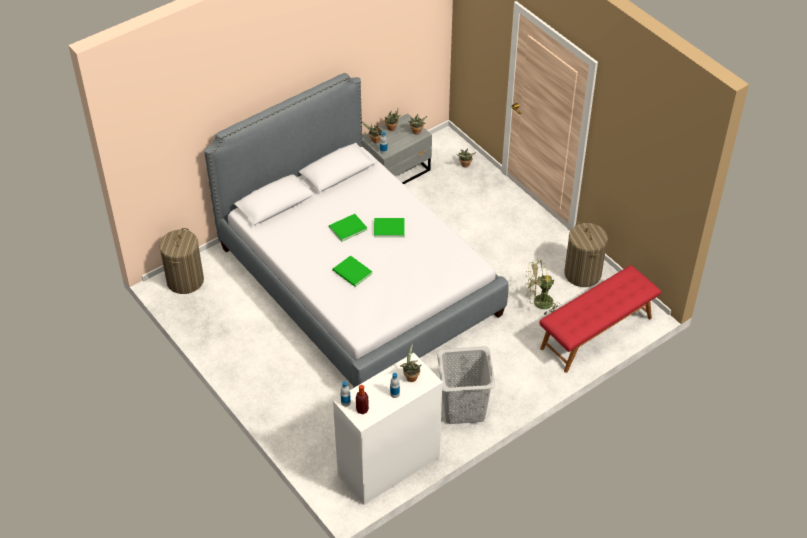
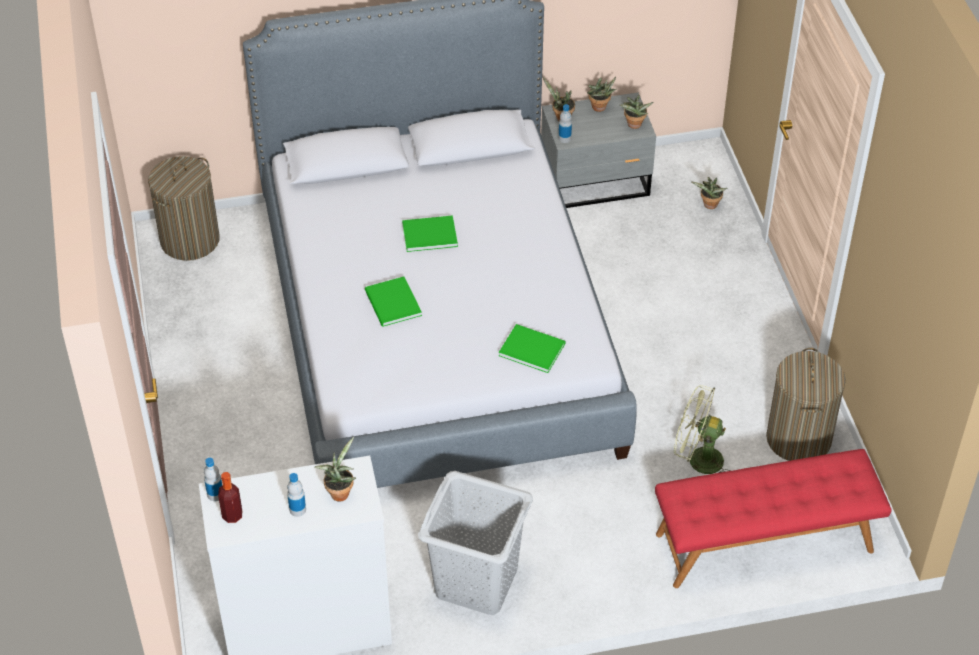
camera: 25 degrees right, 0 degrees up
green book [374,218,405,237] -> green book moved to [499,324,566,373]

